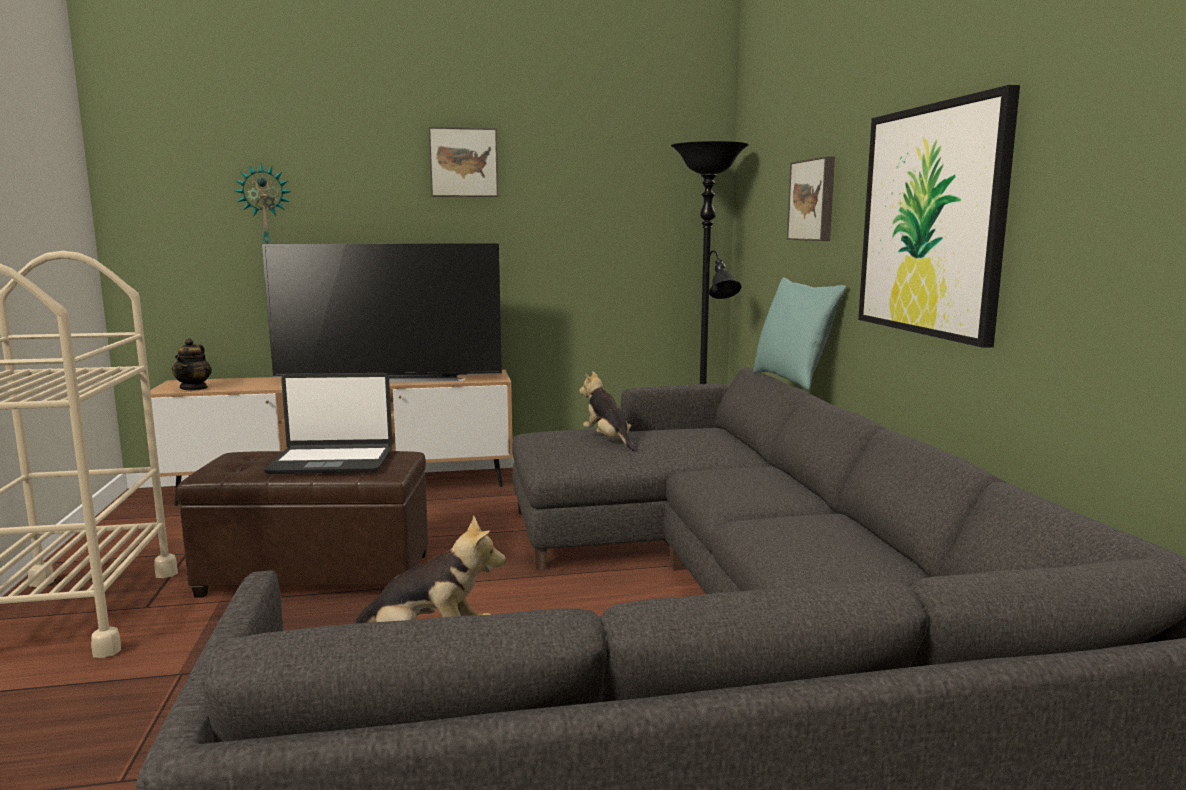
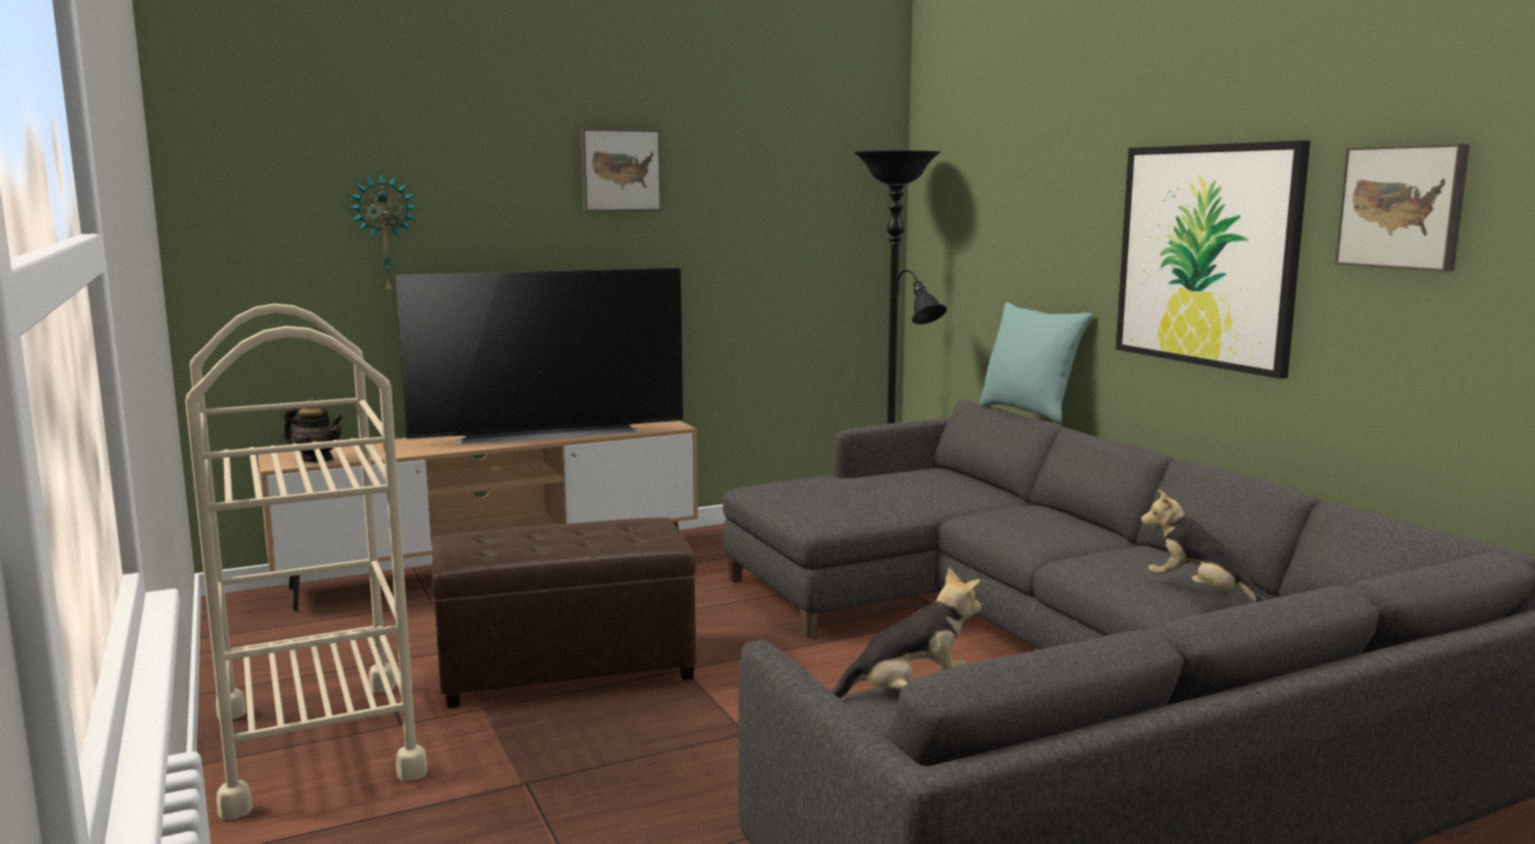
camera: 15 degrees left, 0 degrees up
teapot [172,338,212,391] -> teapot turned 60 degrees counterclockwise [284,397,344,462]
laptop [264,373,393,474] -> none
plush toy [579,371,638,451] -> plush toy moved to [1141,489,1268,602]
picture [787,156,835,241] -> picture moved to [1335,144,1470,272]

